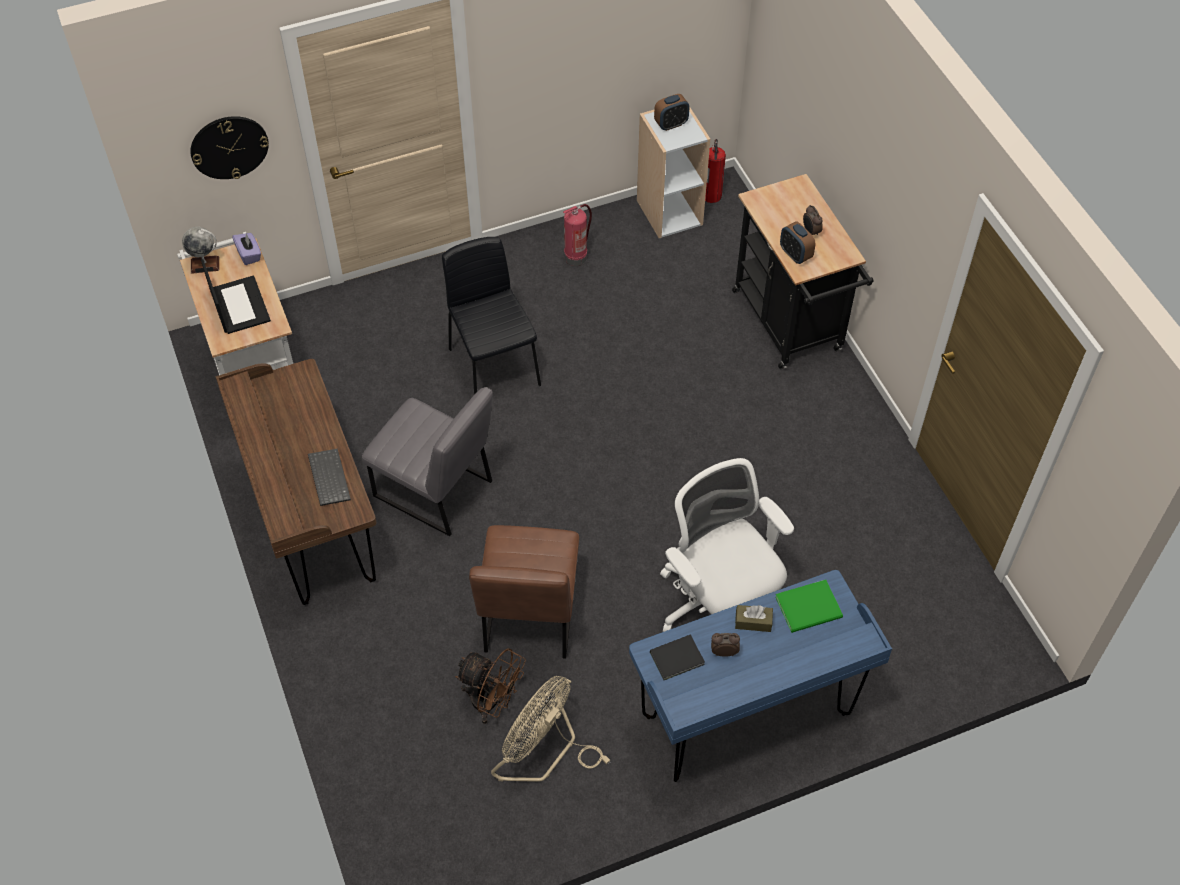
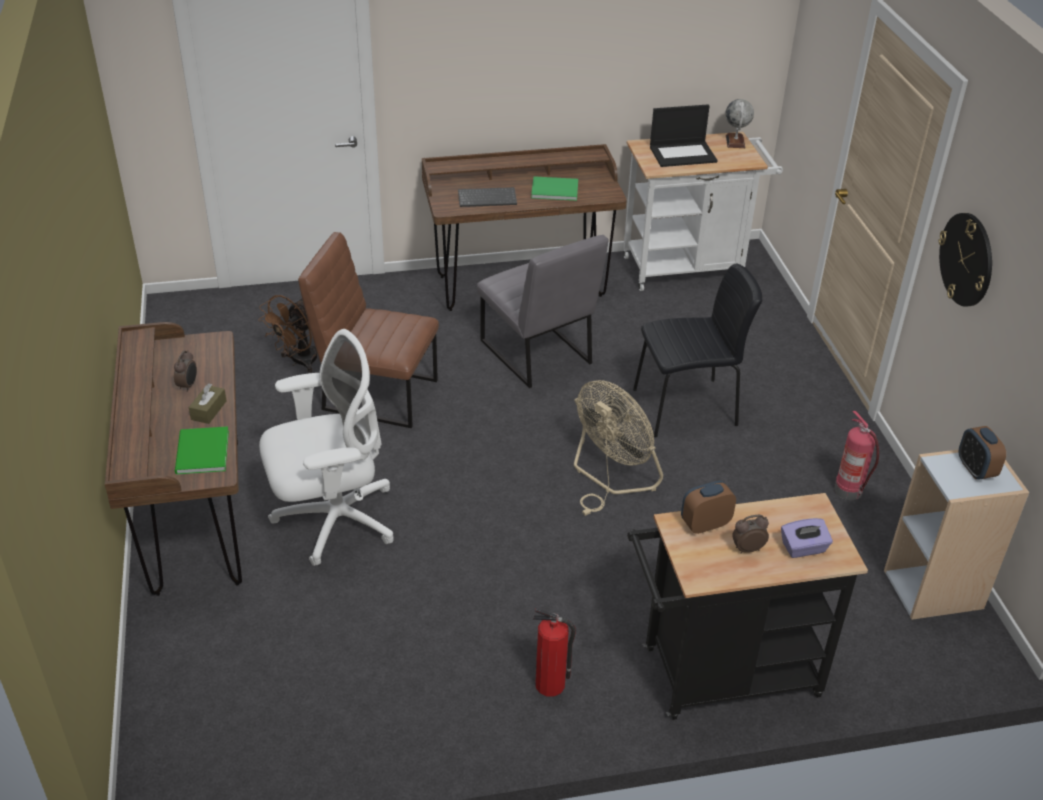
camera: 100 degrees right, 15 degrees down
wall clock [190,116,269,179] -> wall clock moved to [938,213,992,307]
purple tissue box [232,232,261,265] -> purple tissue box moved to [781,518,833,558]
grey chair [362,387,493,536] -> grey chair turned 75 degrees counterclockwise [477,235,609,388]
beige fan [491,676,610,782] -> beige fan moved to [574,380,663,516]
blue desk [629,570,892,782] -> brown desk [105,322,242,596]
black book [650,634,705,680] -> none
fire extinguisher [705,139,726,203] -> fire extinguisher moved to [533,609,576,697]
none -> green book [531,176,578,201]

